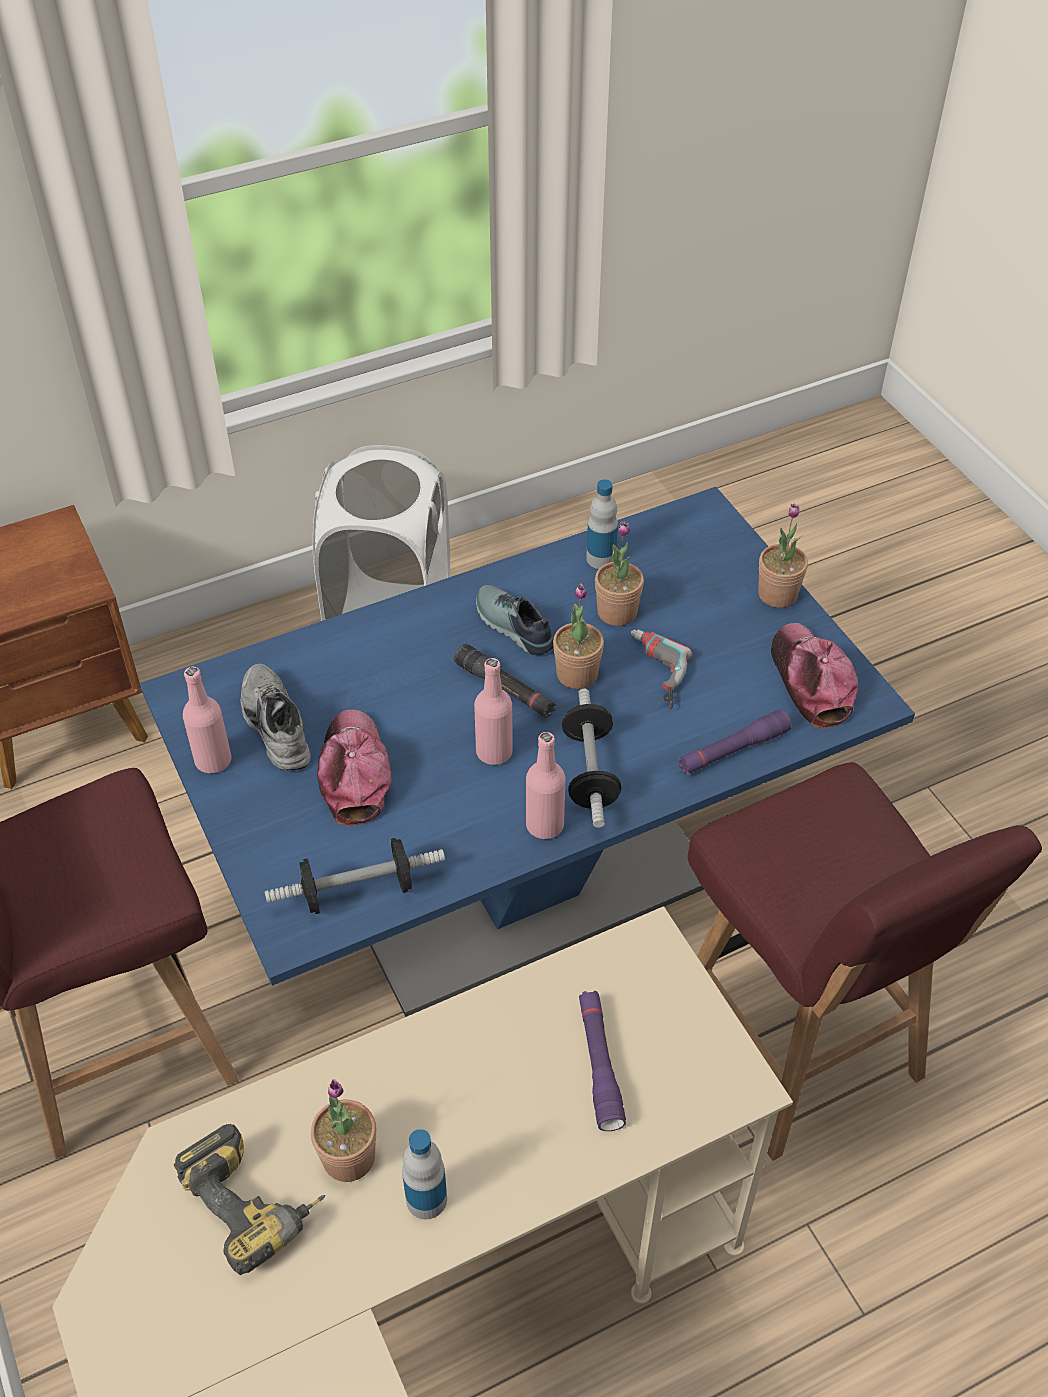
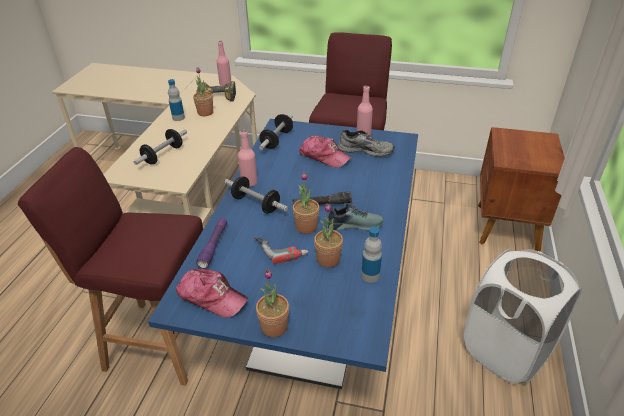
camera: 130 degrees right, 10 degrees down
pink bottle [474,658,513,765] -> pink bottle moved to [216,41,231,86]
purple flashlight [579,991,626,1131] -> dumbbell [133,129,187,165]

